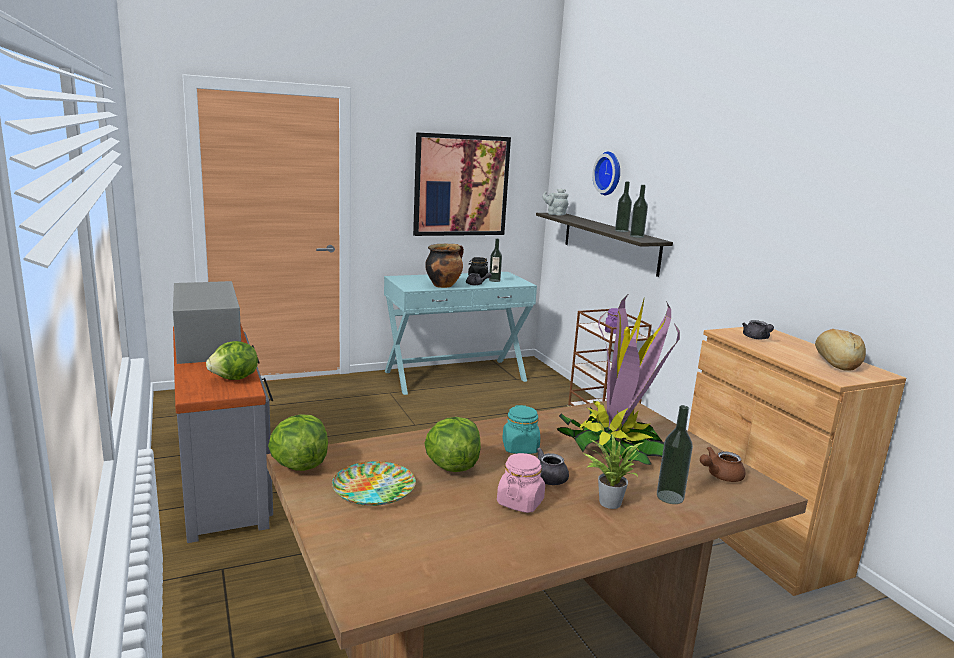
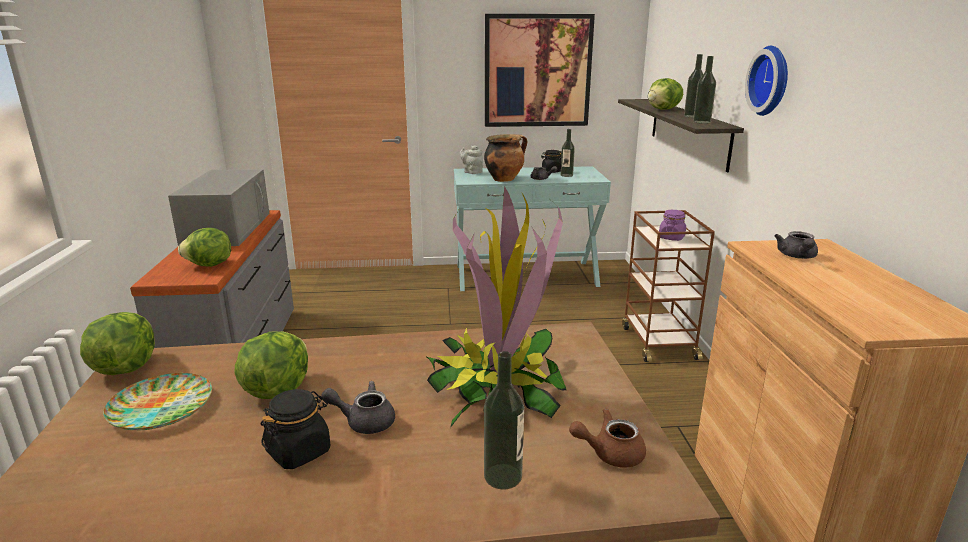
camera: 20 degrees right, 5 degrees up
pink jar [497,453,545,513] -> black jar [261,389,331,469]
turquoise jar [502,405,540,454] -> none
grey teapot [542,189,569,216] -> grey teapot moved to [460,145,483,174]
potted plant [583,434,644,509] -> none
wall clock [593,152,620,195] -> wall clock moved to [745,46,788,116]
bread [815,329,866,371] -> none
none -> lettuce [648,78,683,110]

